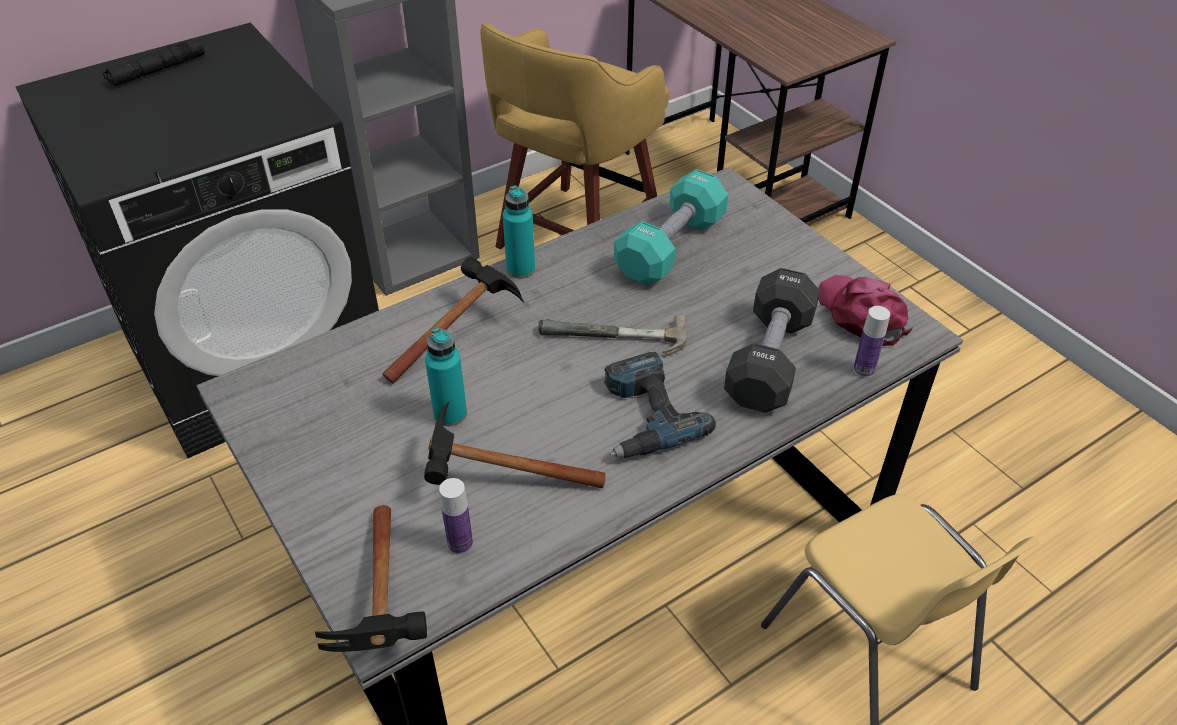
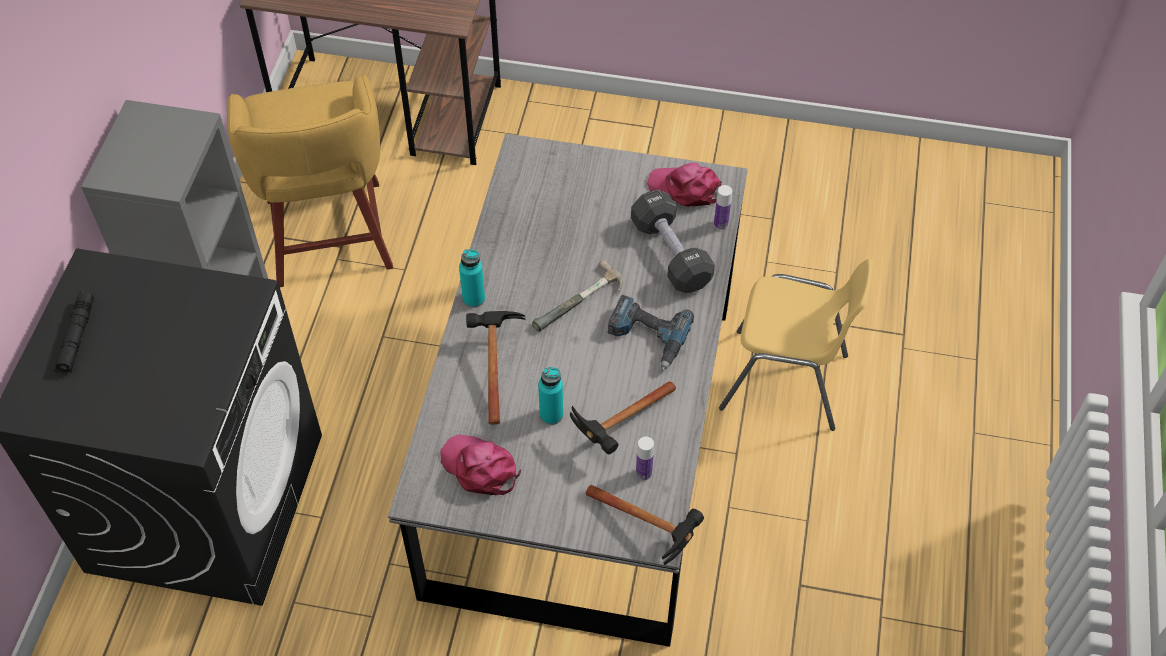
camera: 45 degrees left, 10 degrees up
turquoise dumbbell [614,169,728,286] -> none
none -> pink cap [440,434,521,495]

